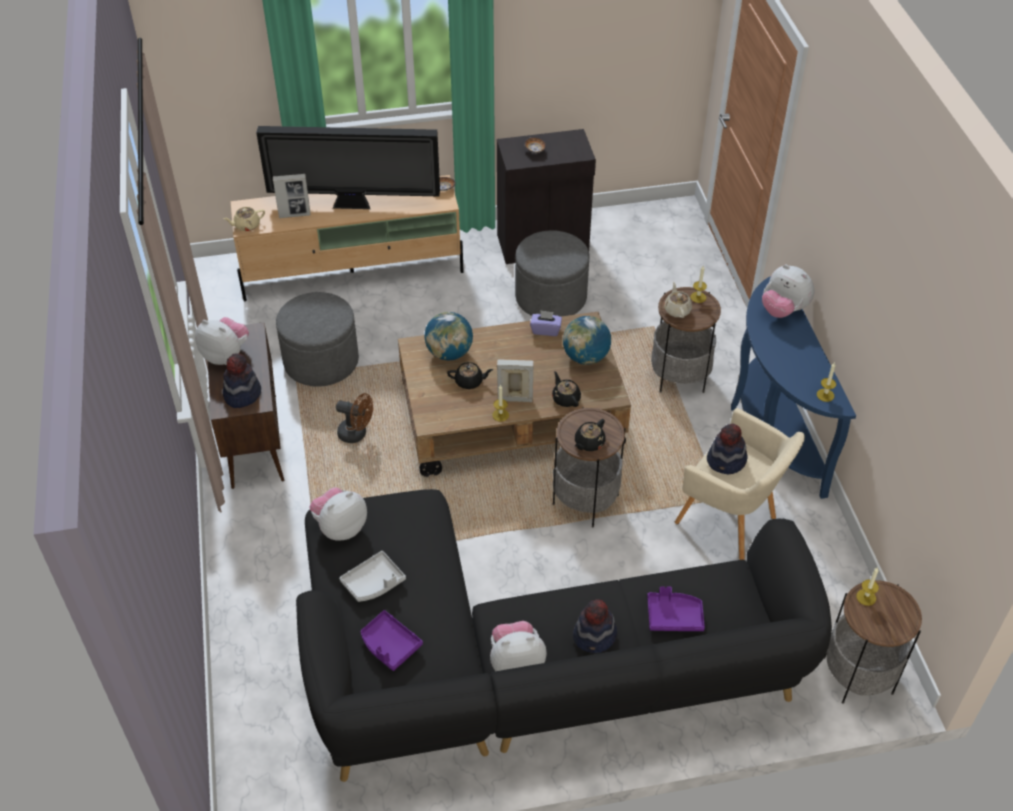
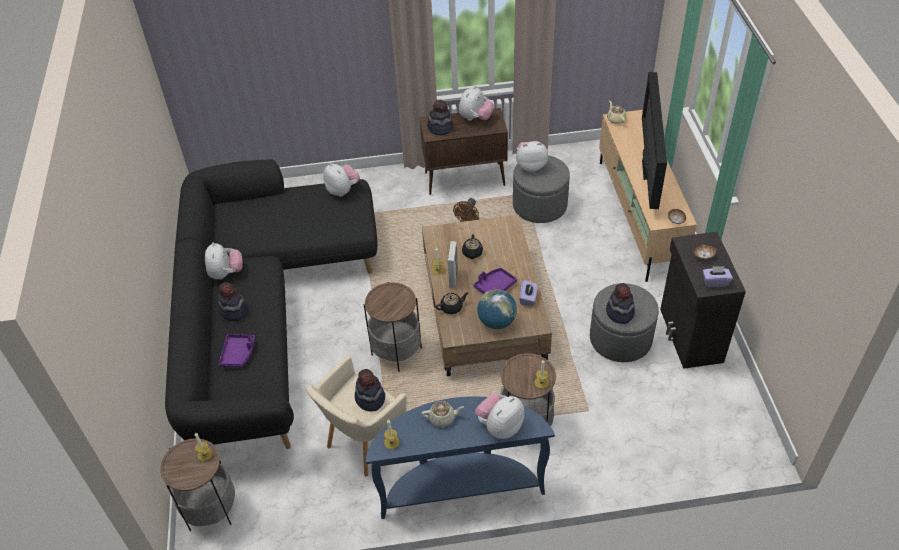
camera: 95 degrees right, 0 degrees up
picture frame [273,174,311,218] -> none
grey tray [339,551,406,602] -> none
purple tray [360,610,423,671] -> purple tray moved to [473,268,517,294]
globe [424,312,473,360] -> none
black teapot [575,419,605,451] -> none
beige teapot [664,282,692,318] -> beige teapot moved to [421,401,464,427]
none -> plush toy [516,141,548,172]
none -> hat [606,283,635,324]
none -> purple tissue box [703,266,733,287]

